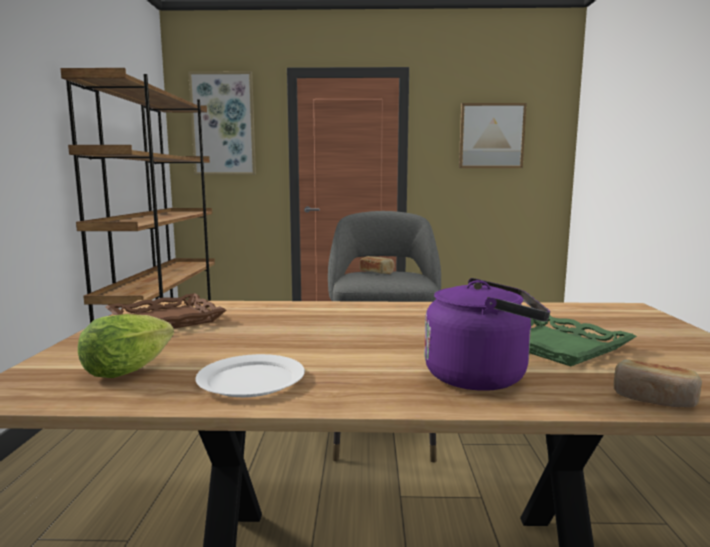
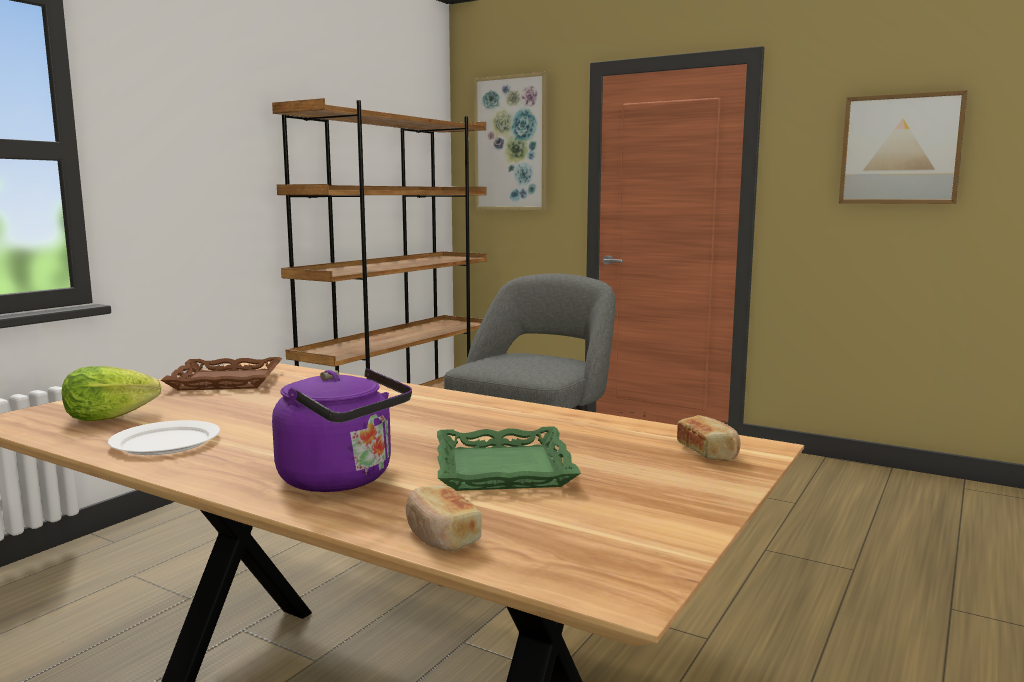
camera: 30 degrees right, 0 degrees up
bread [360,256,394,274] -> bread moved to [677,415,741,461]

